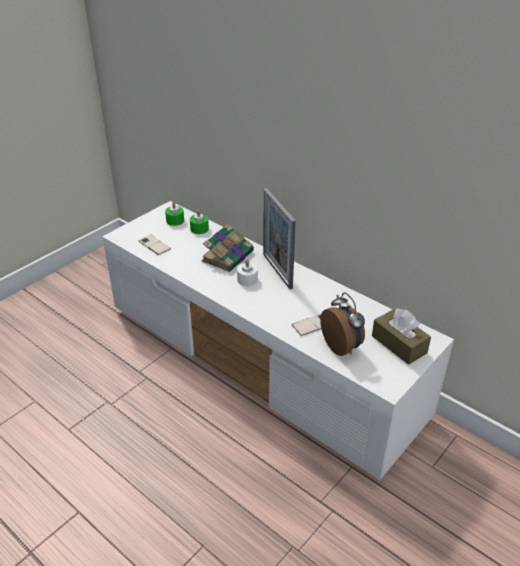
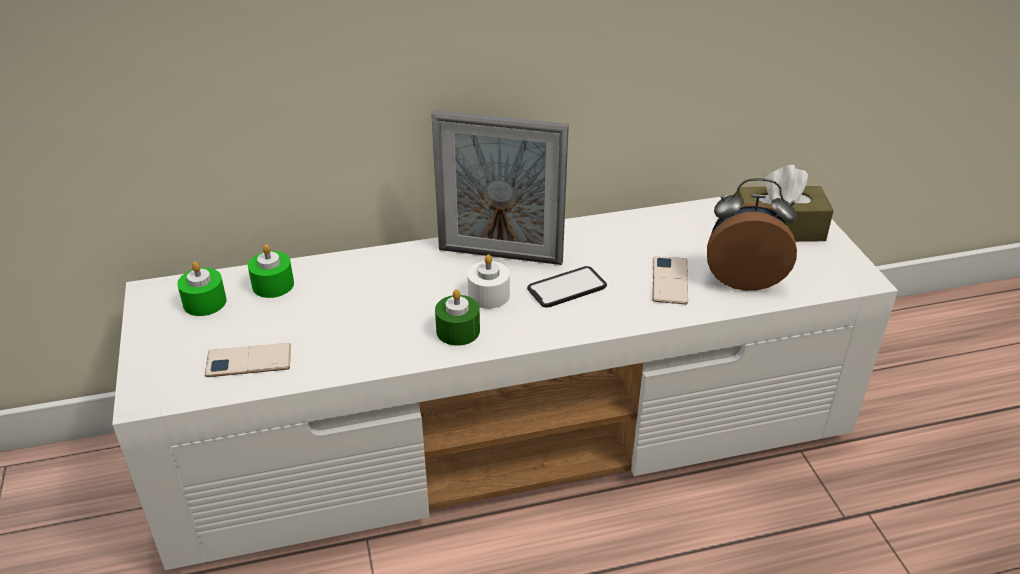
camera: 55 degrees left, 0 degrees up
book [201,223,254,272] -> none
none -> green candle [435,289,480,346]
none -> phone [527,266,607,307]

